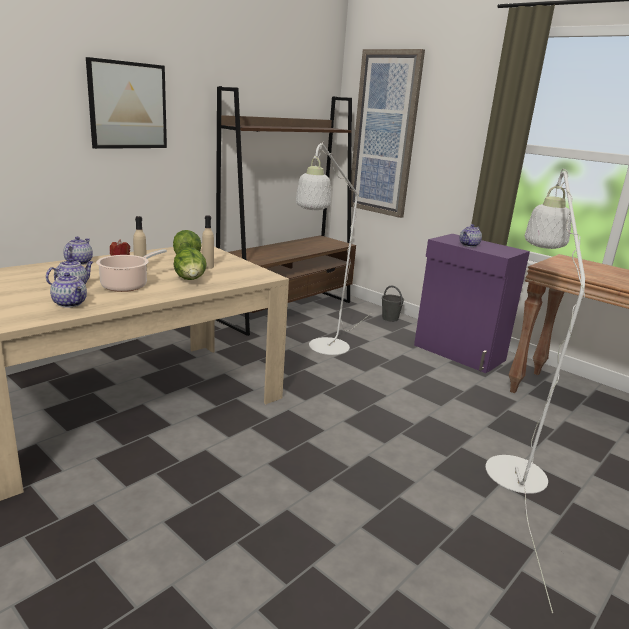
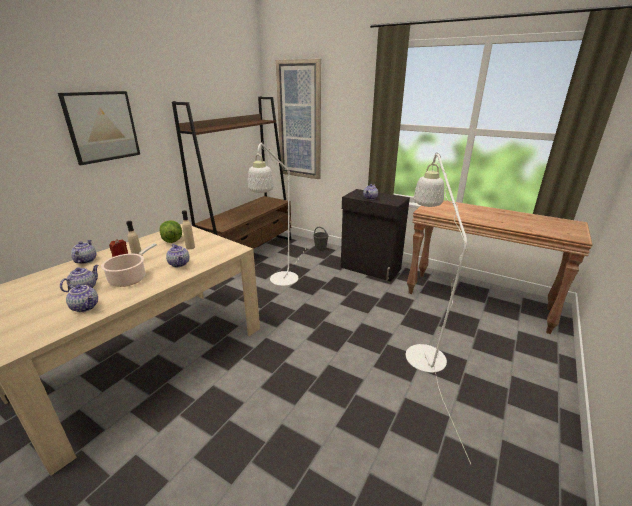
camera: 10 degrees left, 5 degrees up
lettuce [174,247,207,280] -> teapot [166,244,189,267]
purple cabinet [414,234,530,373] -> black cabinet [341,189,410,282]

